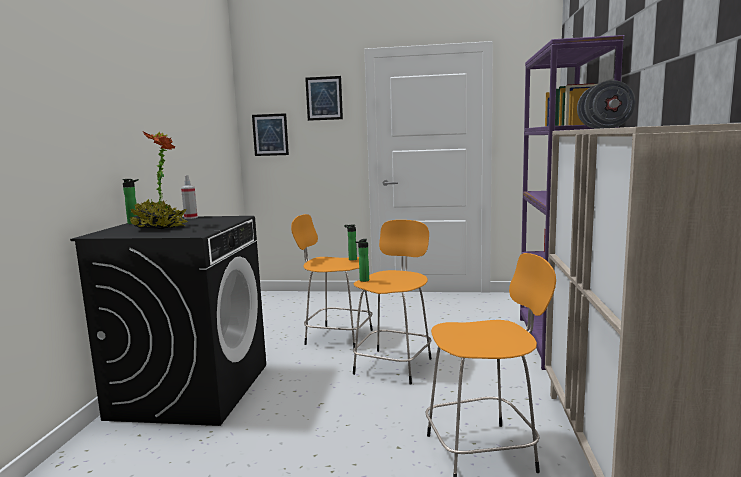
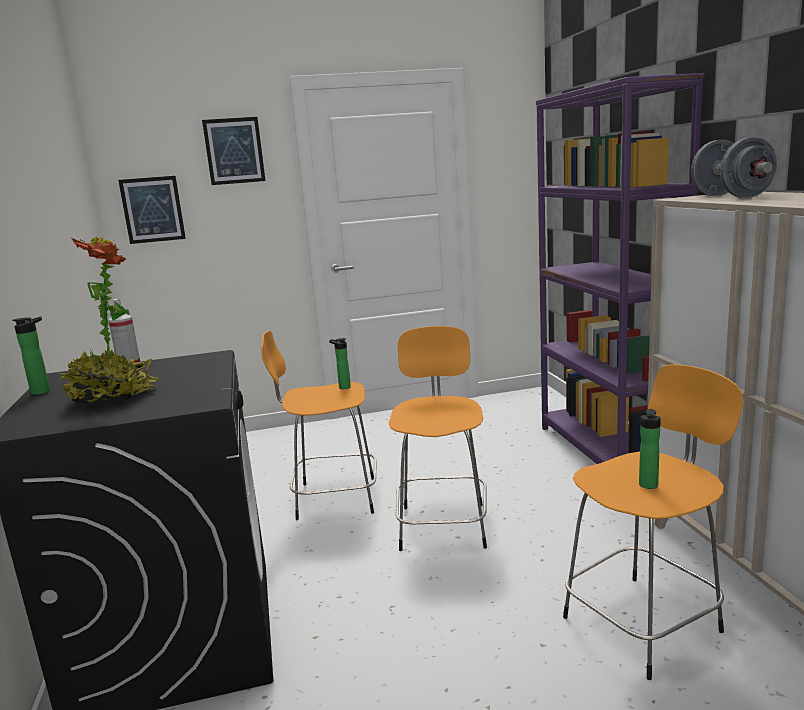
camera: 20 degrees left, 5 degrees up
bottle [355,239,369,282] -> bottle moved to [639,409,661,489]

